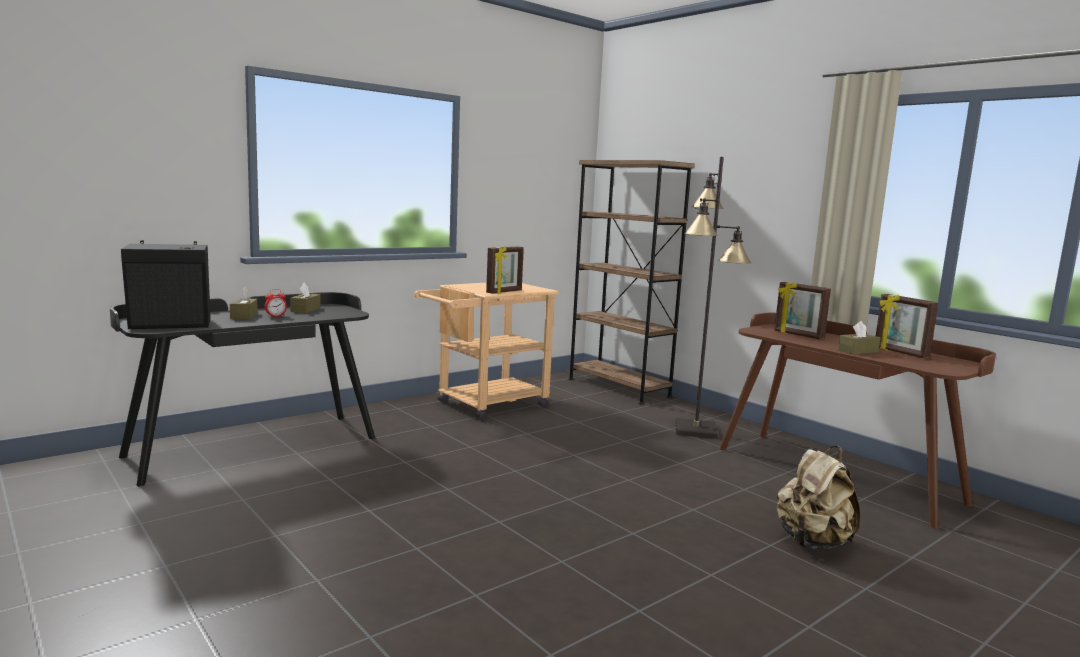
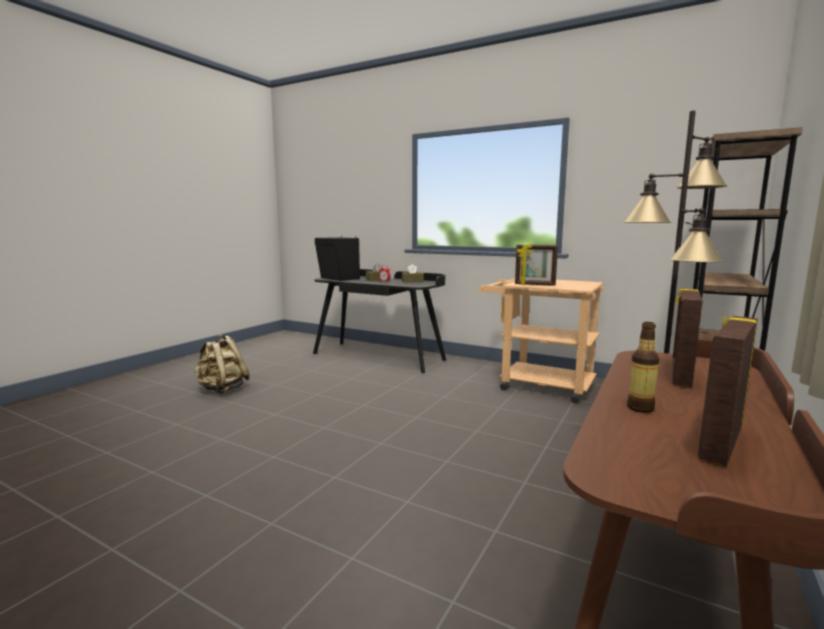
camera: 70 degrees right, 0 degrees up
beige backpack [777,446,860,549] -> beige backpack moved to [194,334,249,394]
brown tissue box [838,321,880,354] -> bottle [627,322,659,413]

